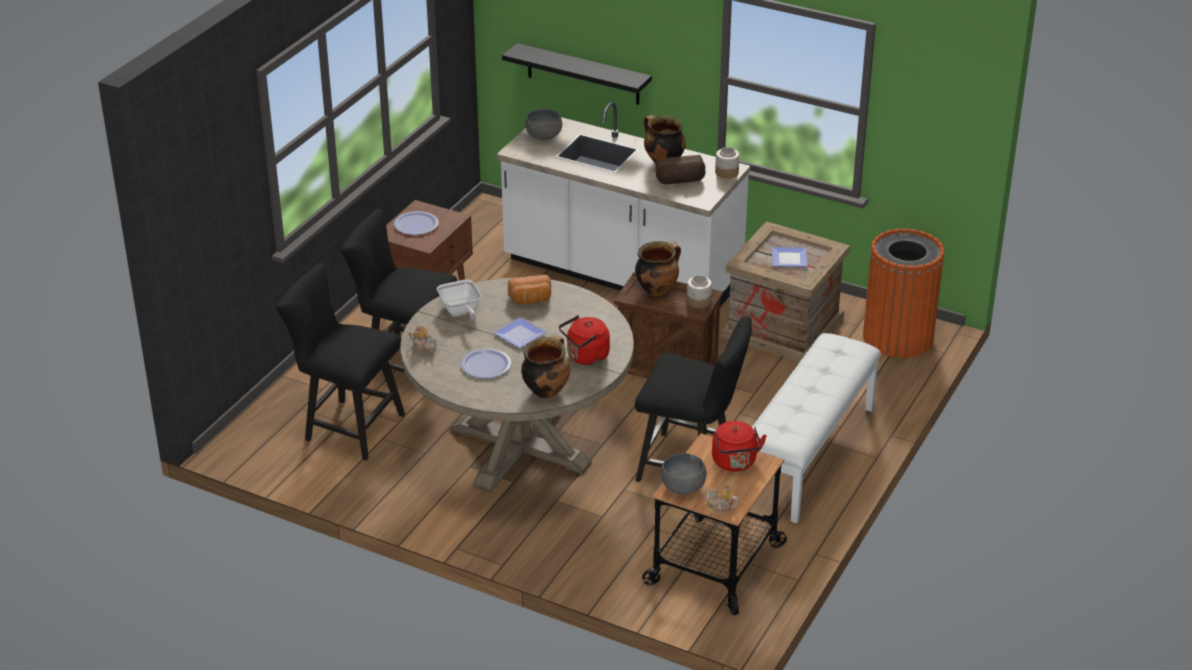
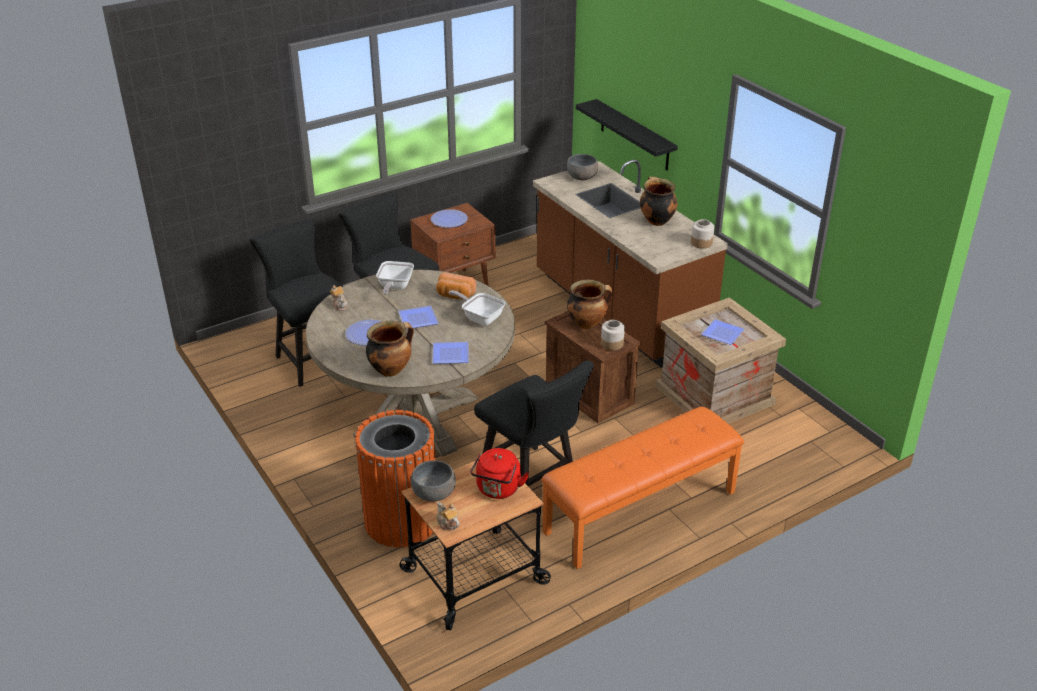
camera: 30 degrees right, 0 degrees up
white counter [497,102,750,307] -> brown counter [533,160,728,368]
red kettle [559,315,610,365] -> plate [432,342,469,364]
bread [656,155,706,184] -> none
white bench [752,333,881,523] -> orange bench [541,406,744,569]
orange trash can [863,228,944,358] -> orange trash can moved to [355,410,435,547]
none -> frying pan [448,290,505,326]

